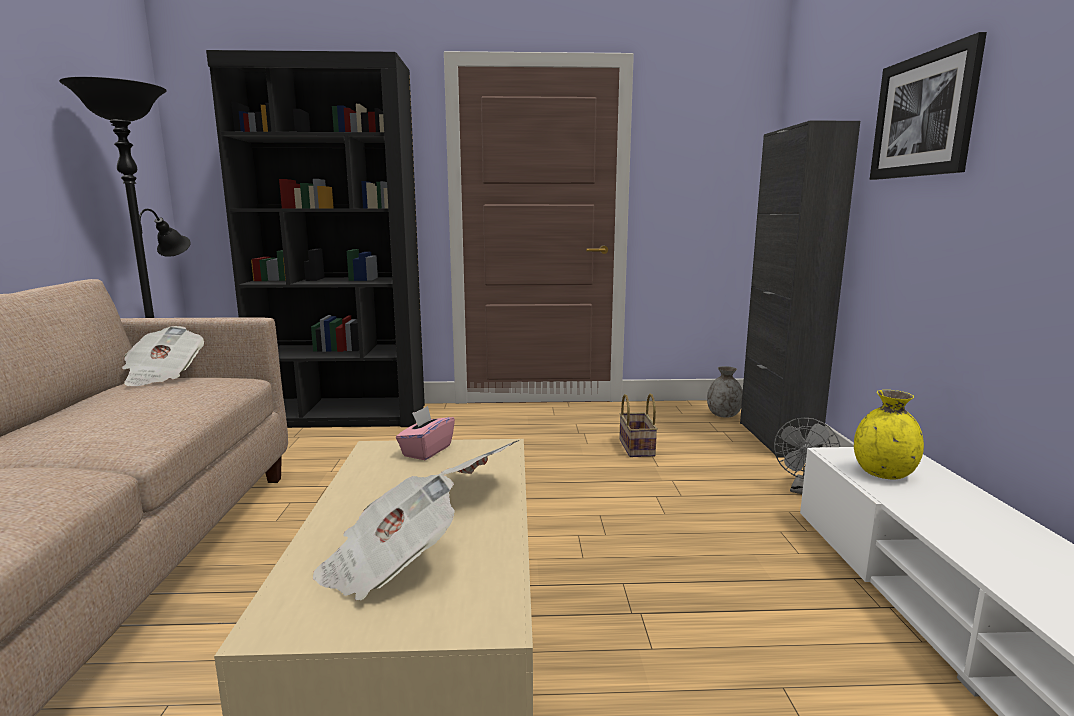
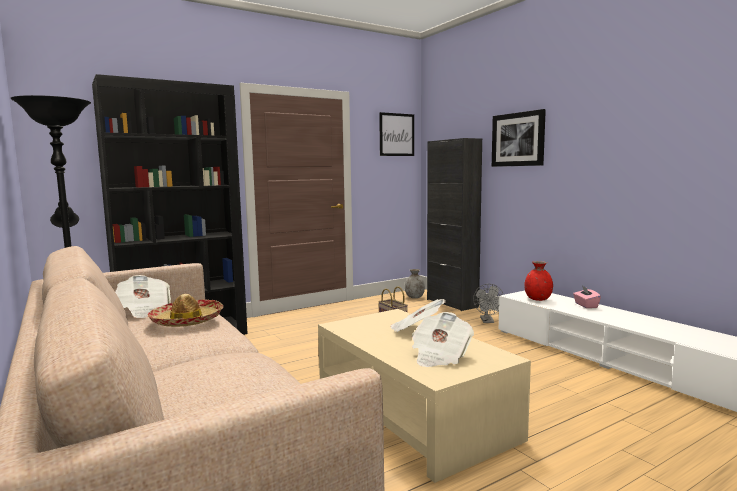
camera: 30 degrees left, 5 degrees down
pink tissue box [396,406,455,460] -> pink tissue box moved to [573,286,601,308]
yellow vase [854,390,924,479] -> red vase [524,261,553,301]
none -> hat [148,294,223,327]
none -> picture [379,112,414,156]

